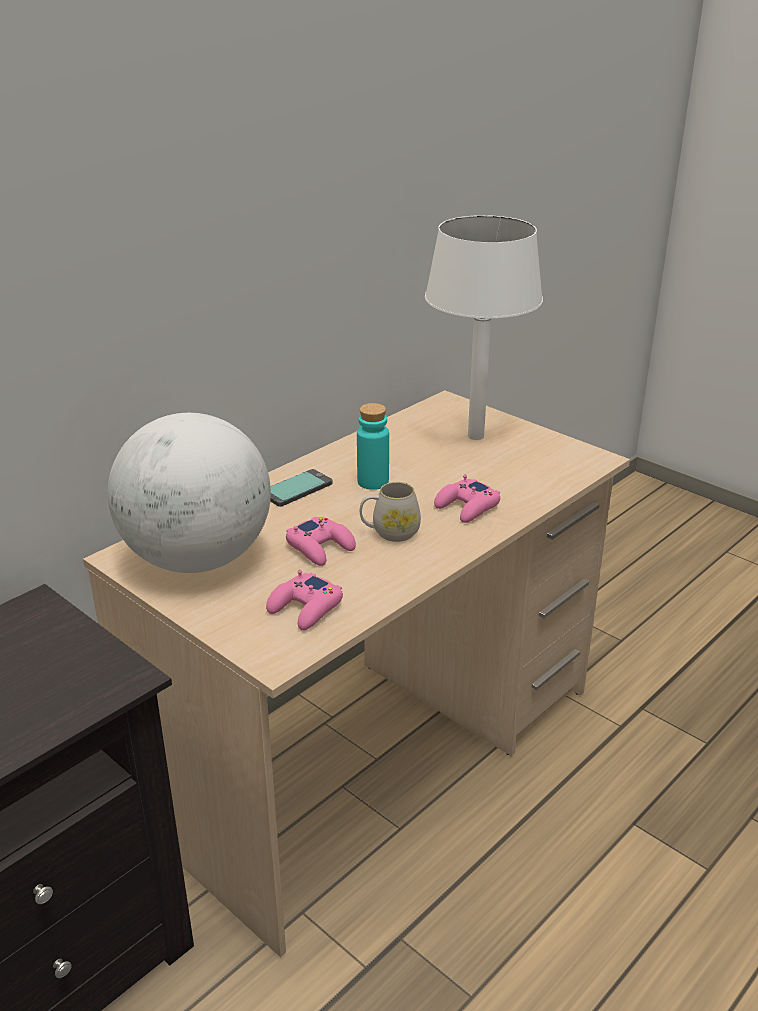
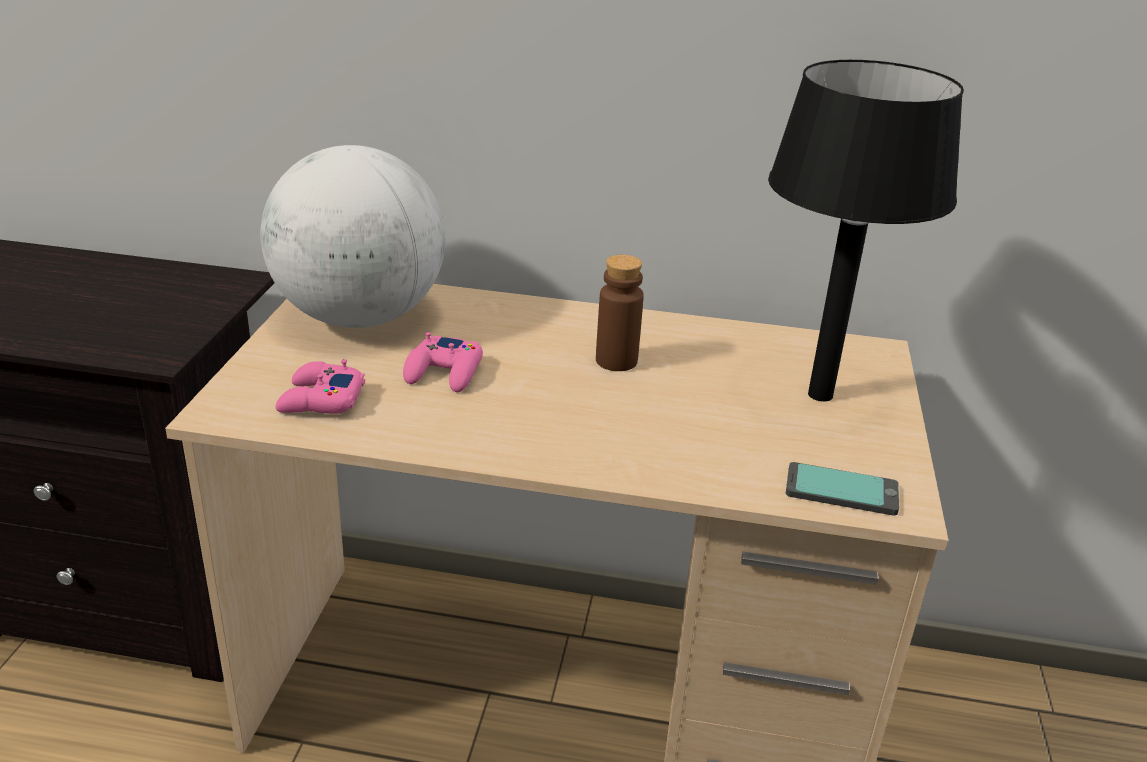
camera: 55 degrees right, 0 degrees up
phone [270,469,333,507] -> phone moved to [786,462,899,516]
turquoise bottle [357,403,389,490] -> brown bottle [596,255,644,371]
white mug [360,482,421,542] -> none
white table lamp [425,215,543,440] -> black table lamp [768,60,964,402]
pink game controller [434,475,500,523] -> none

